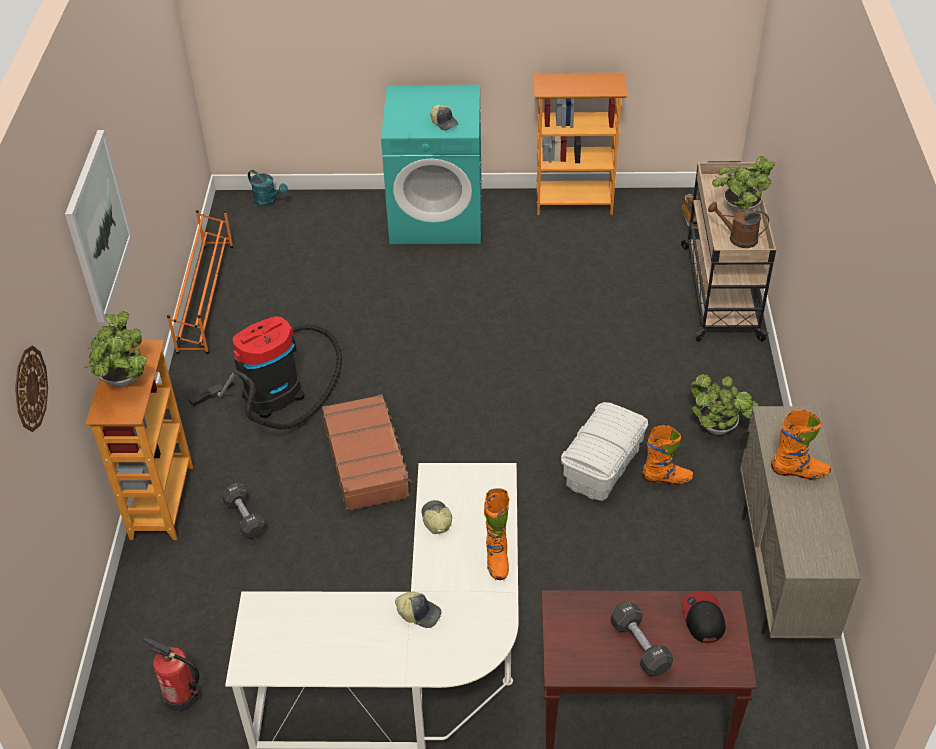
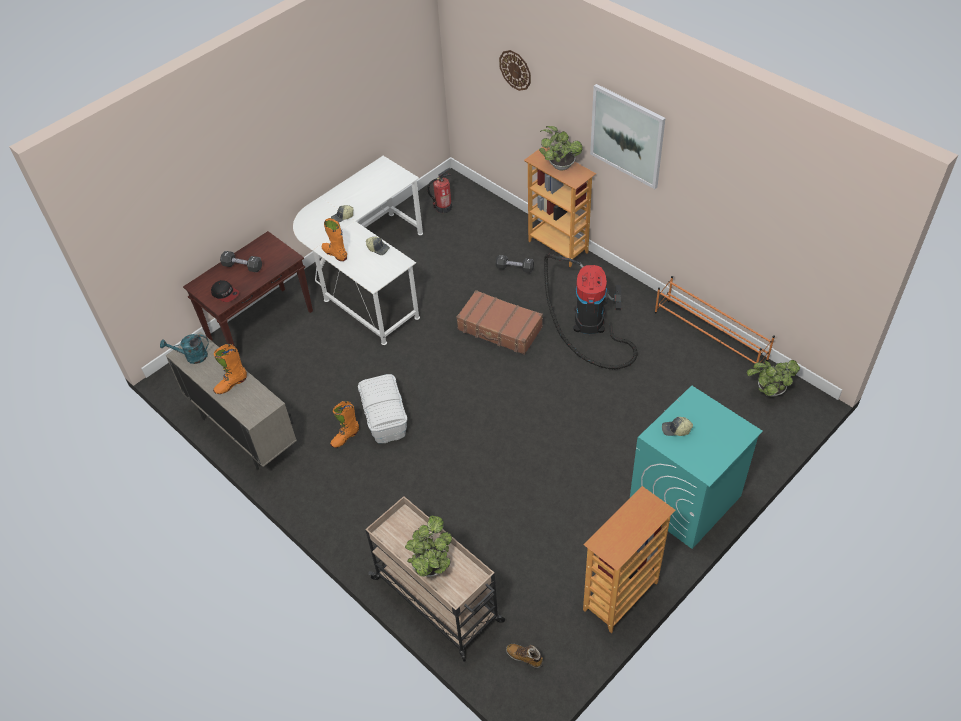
camera: 135 degrees right, 5 degrees up
turquoise watering can [248,170,288,207] -> turquoise watering can moved to [160,334,209,364]
potted plant [691,374,760,435] -> potted plant moved to [747,360,800,397]
brown watering can [708,202,769,248] -> none

